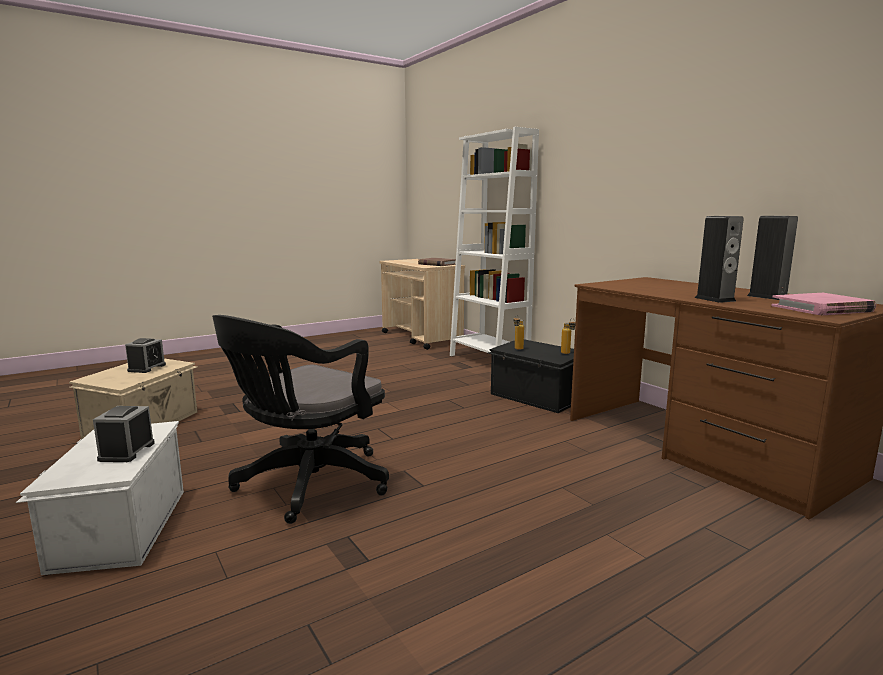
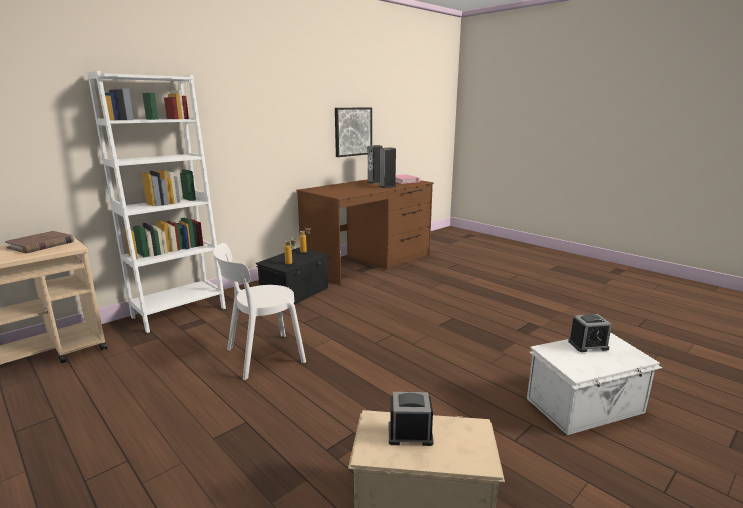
camera: 100 degrees left, 5 degrees up
black office chair [212,315,389,524] -> none
none -> white chair [213,243,306,380]
none -> picture [335,108,372,157]

